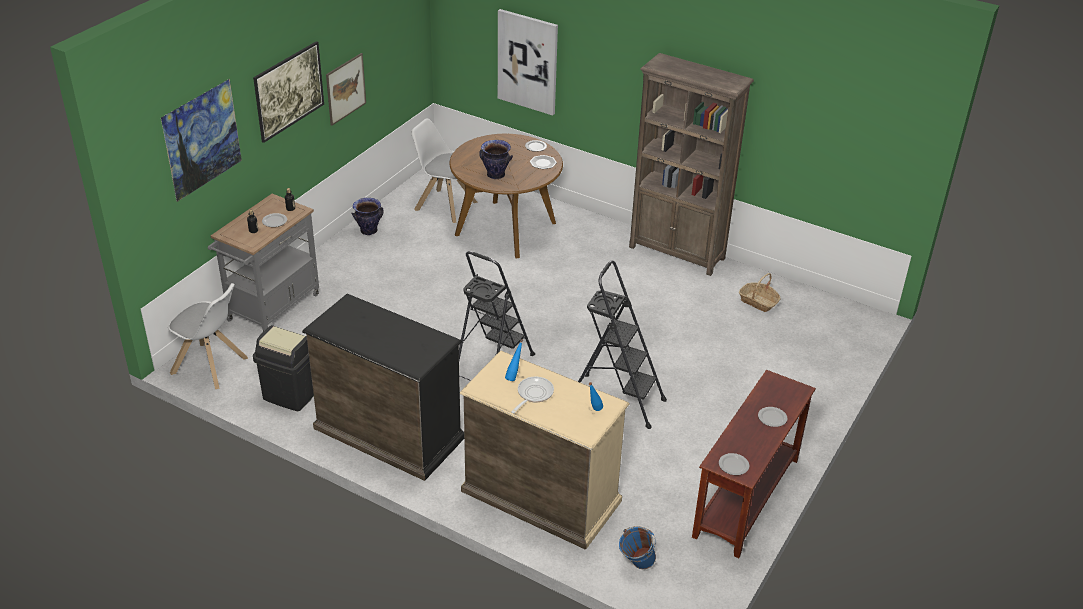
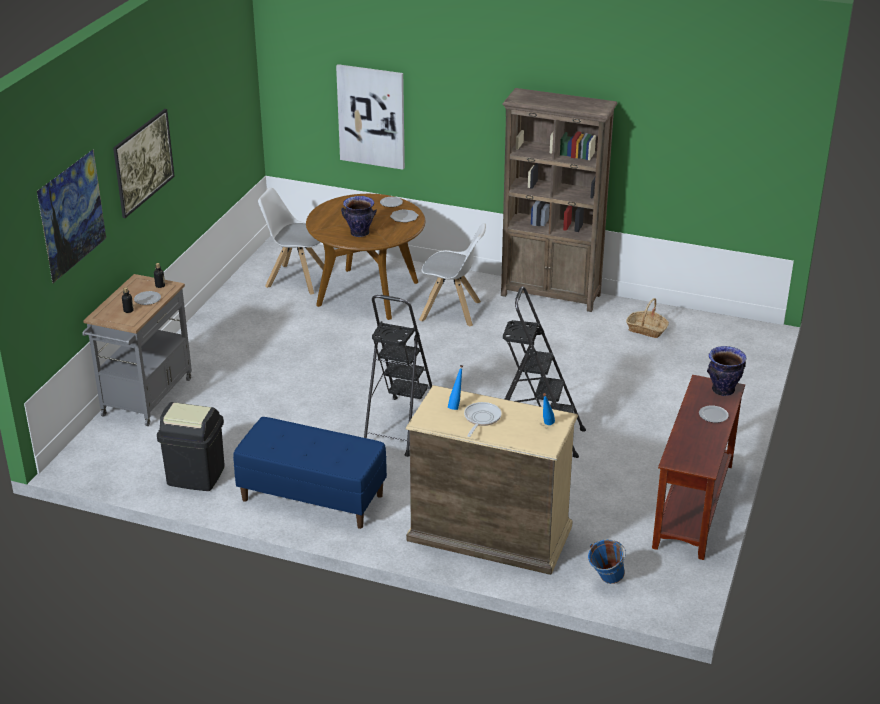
camera: 10 degrees left, 5 degrees down
chair [168,283,248,389] -> chair moved to [419,223,486,327]
black dresser [302,294,464,481] -> blue bench [233,417,387,529]
picture [326,53,366,126] -> none
vase [351,198,383,235] -> vase moved to [707,346,746,396]
plate [719,453,749,475] -> none

